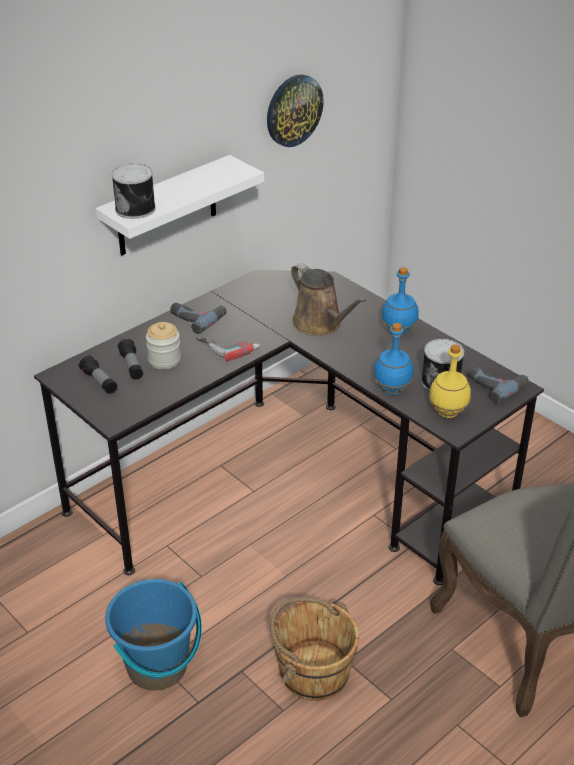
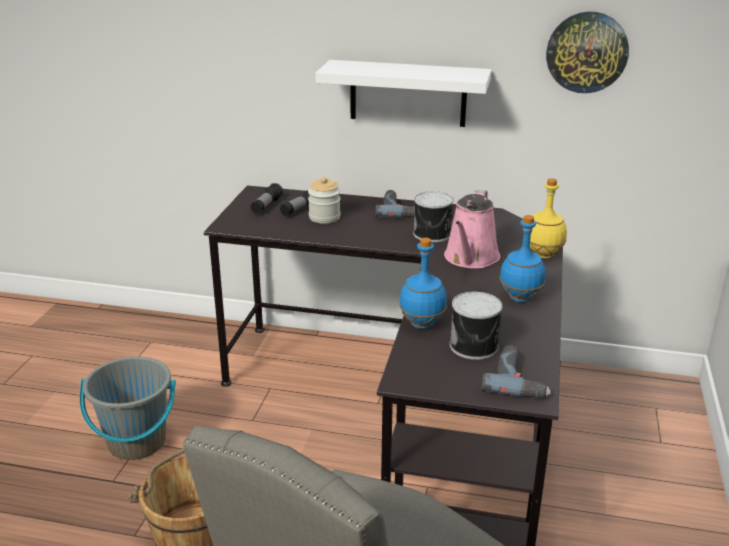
camera: 55 degrees right, 10 degrees down
blue bucket [105,579,202,690] -> grey bucket [79,356,176,460]
can [111,163,156,219] -> can moved to [413,191,453,242]
power drill [195,338,260,361] -> none
brown watering can [291,263,366,336] -> pink watering can [444,190,500,269]
yellow bottle [429,345,471,418] -> yellow bottle moved to [530,178,567,259]

